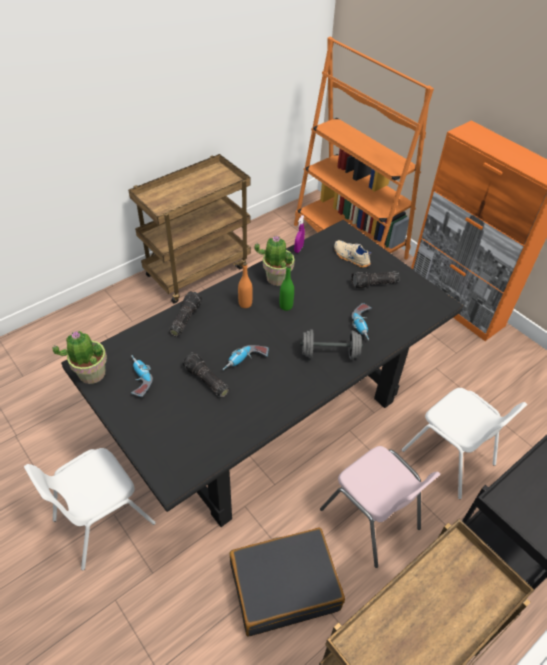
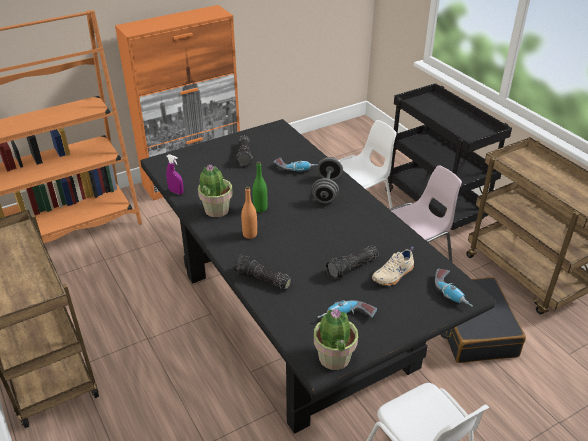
camera: 80 degrees left, 10 degrees down
power drill [223,345,269,370] -> power drill moved to [435,269,473,307]
beige shoe [334,240,371,268] -> beige shoe moved to [372,247,414,286]

